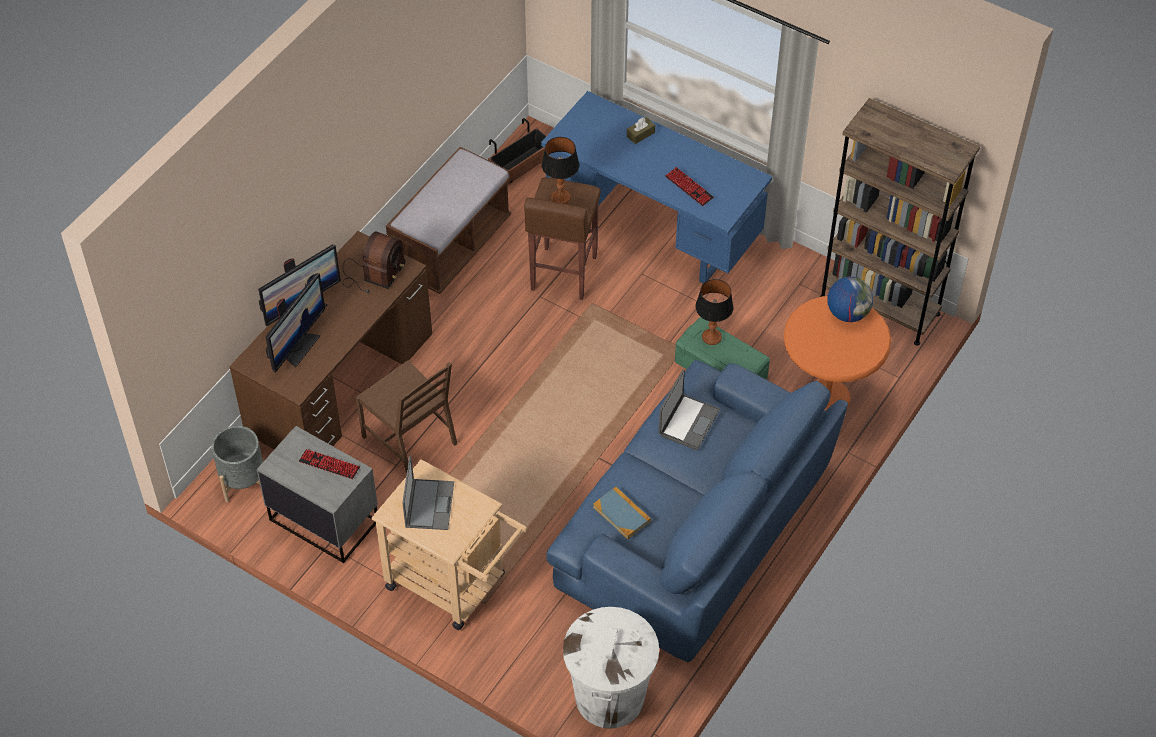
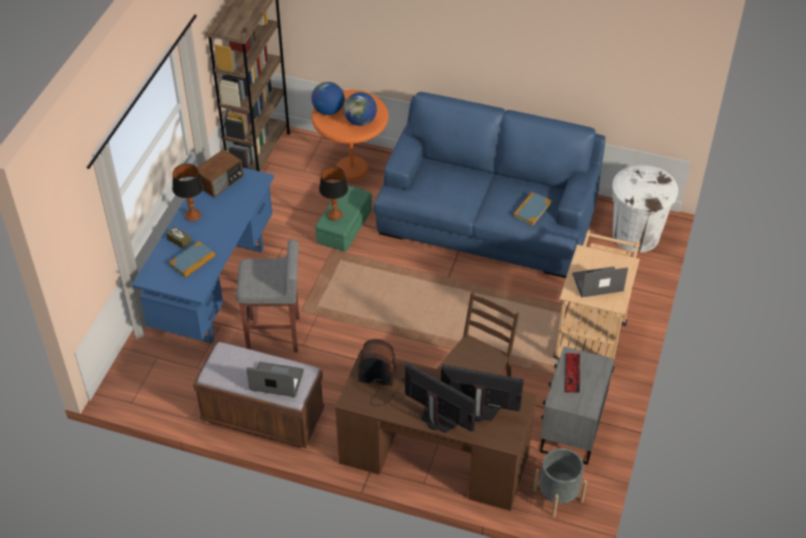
camera: 105 degrees left, 5 degrees down
planter [488,118,547,184] -> none
brown stool [524,177,601,300] -> grey stool [236,239,299,353]
table lamp [542,137,579,204] -> table lamp moved to [172,164,204,221]
laptop [658,370,720,450] -> laptop moved to [247,362,304,397]
keyboard [665,167,714,206] -> none
none -> book [169,241,215,278]
none -> radio [197,149,243,197]
none -> globe [344,92,377,126]

